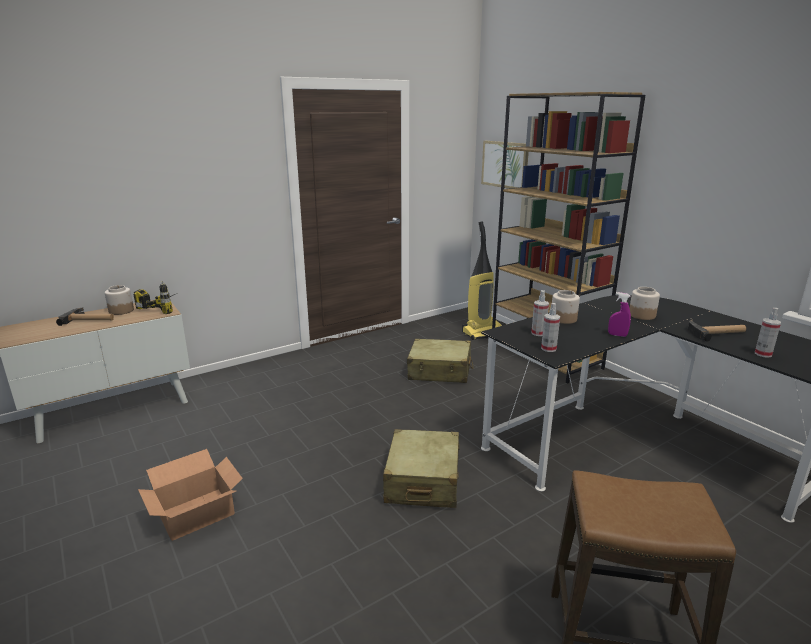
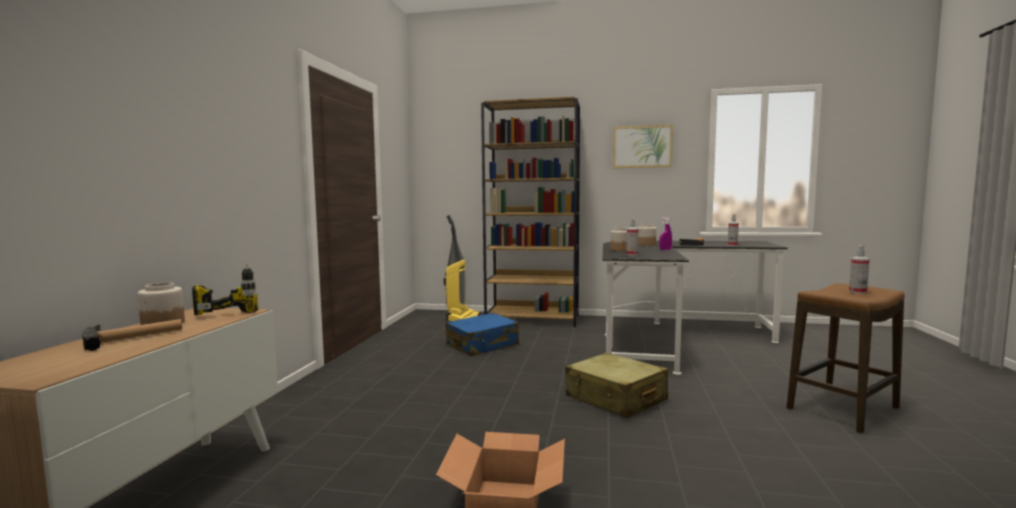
camera: 45 degrees left, 15 degrees down
beige suitcase [407,339,473,383] -> blue suitcase [446,313,519,356]
picture [481,141,529,189] -> picture moved to [613,125,673,168]
spray bottle [541,303,560,352] -> spray bottle moved to [849,245,870,294]

